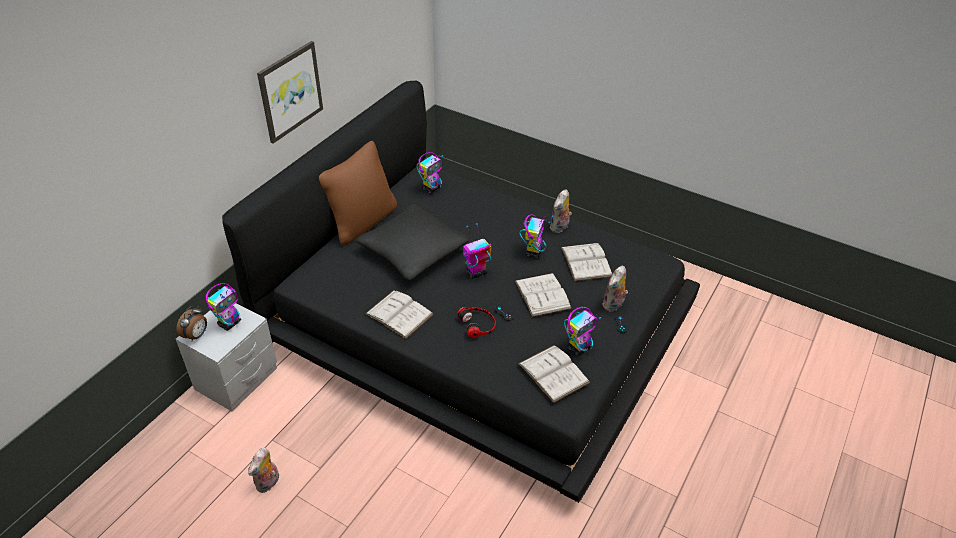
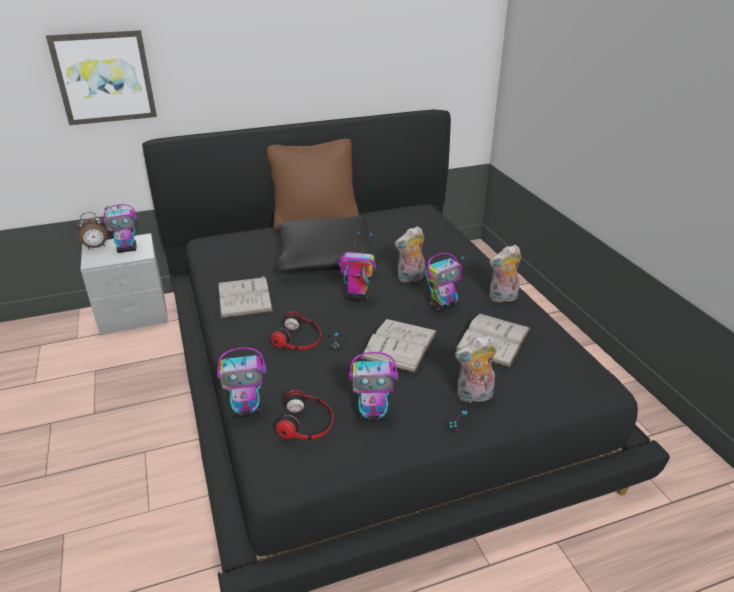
camera: 40 degrees right, 10 degrees down
plush toy [248,448,279,493] -> plush toy moved to [395,226,425,283]
picture [257,41,323,144] -> picture moved to [46,30,157,125]
toy robot [417,152,444,193] -> toy robot moved to [217,347,267,418]
white book [518,345,590,403] -> headphones [276,390,333,440]

